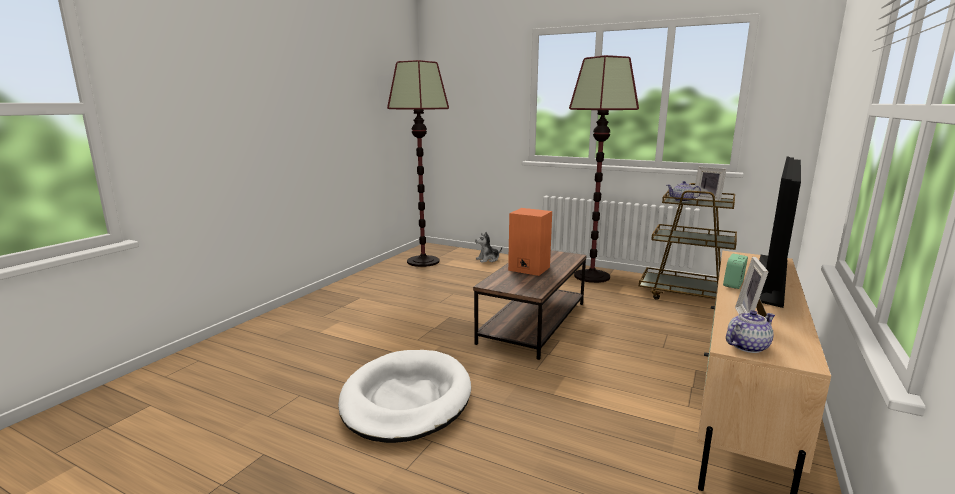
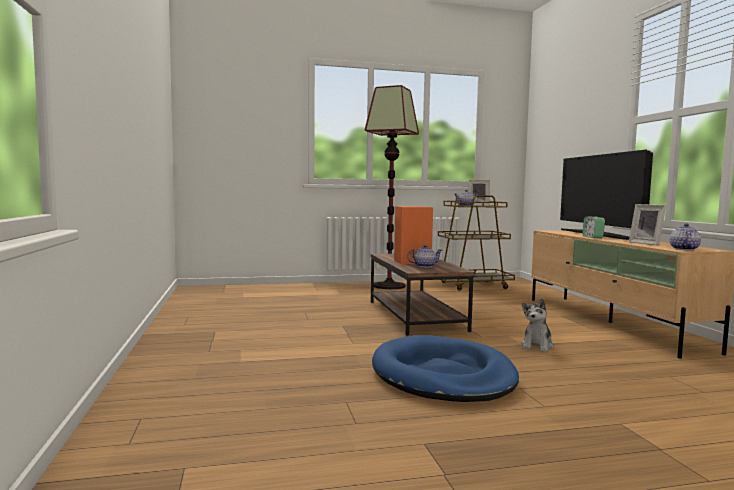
camera: 40 degrees left, 10 degrees down
white dog bed [338,350,471,443] -> blue dog bed [372,335,519,402]
floor lamp [387,60,449,267] -> none
plush toy [475,231,502,263] -> plush toy moved to [521,298,554,352]
none -> teapot [407,245,442,267]

